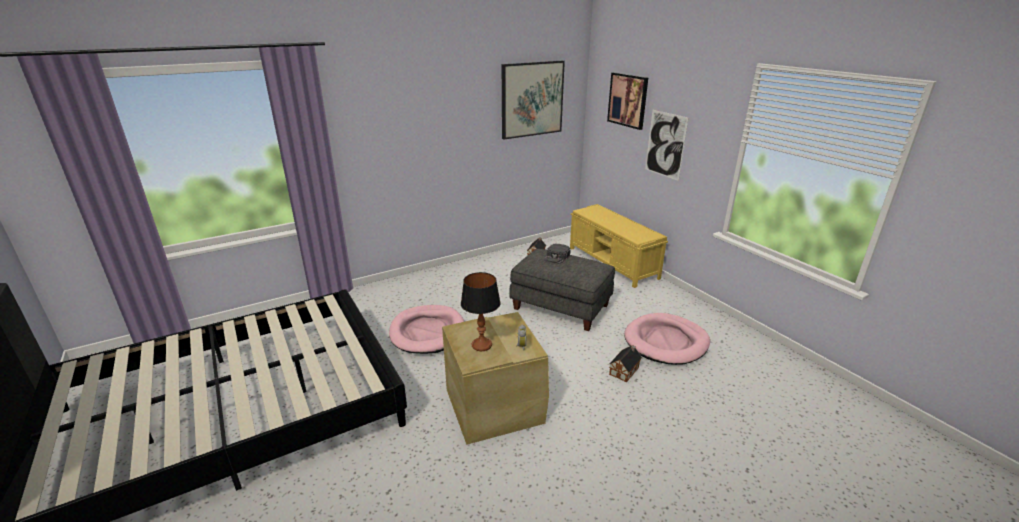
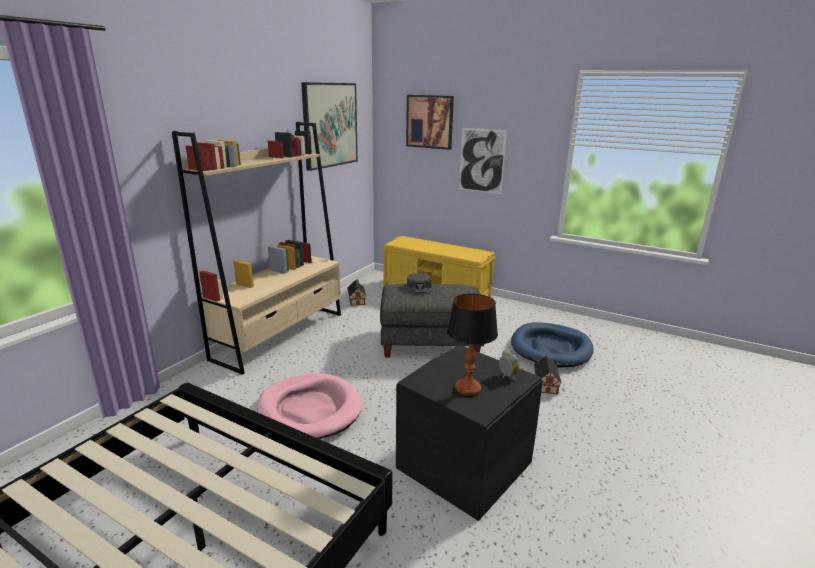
camera: 30 degrees left, 5 degrees down
beige storage box [442,312,549,445] -> black storage box [396,345,543,521]
pink dog bed [624,313,710,365] -> blue dog bed [511,322,594,368]
none -> beige bookcase [172,122,341,375]

